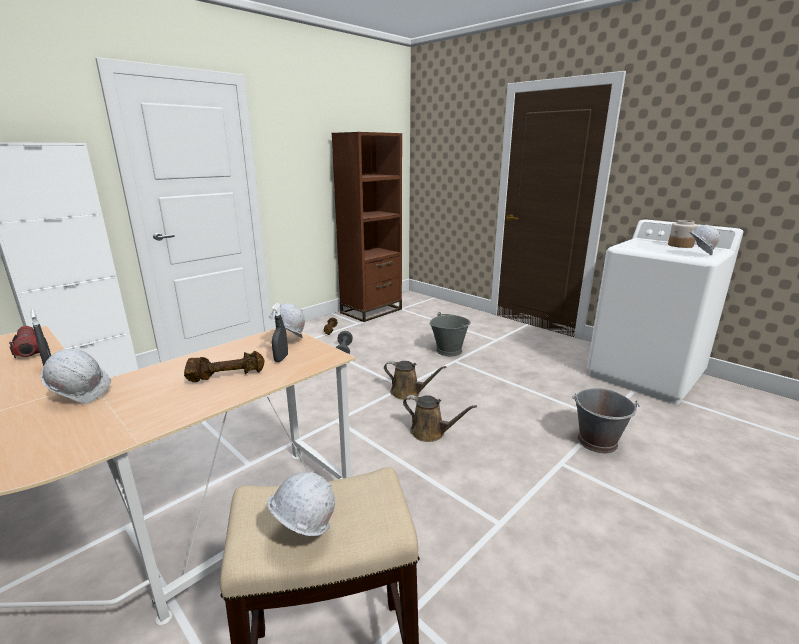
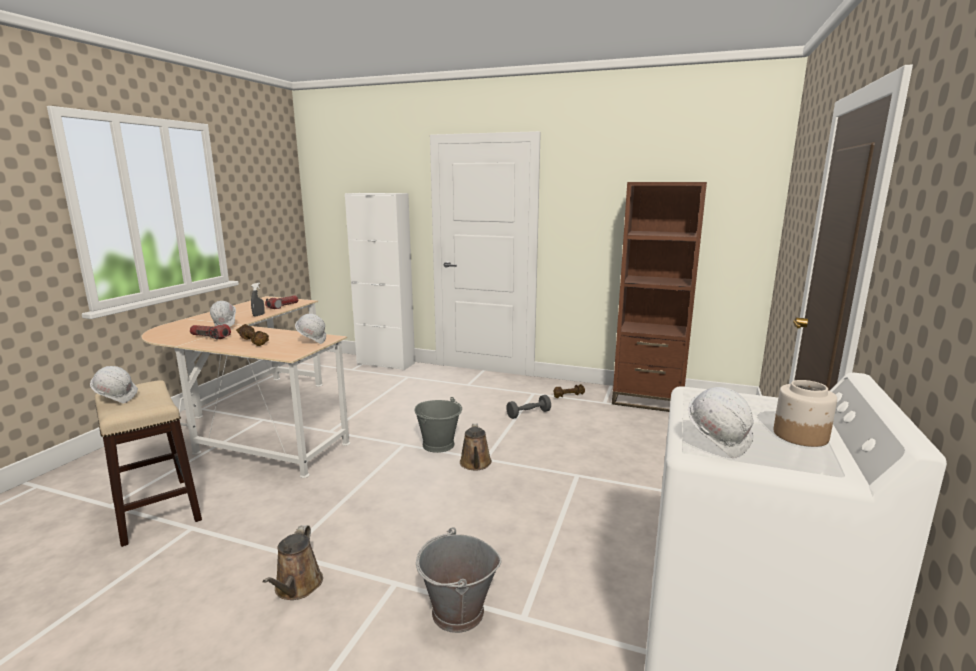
camera: 65 degrees right, 5 degrees down
grey spray bottle [271,303,288,362] -> none
brown watering can [403,395,477,442] -> brown watering can moved to [263,525,323,600]
grey bucket [430,312,471,356] -> grey bucket moved to [415,397,462,453]
none -> flashlight [190,324,231,340]

